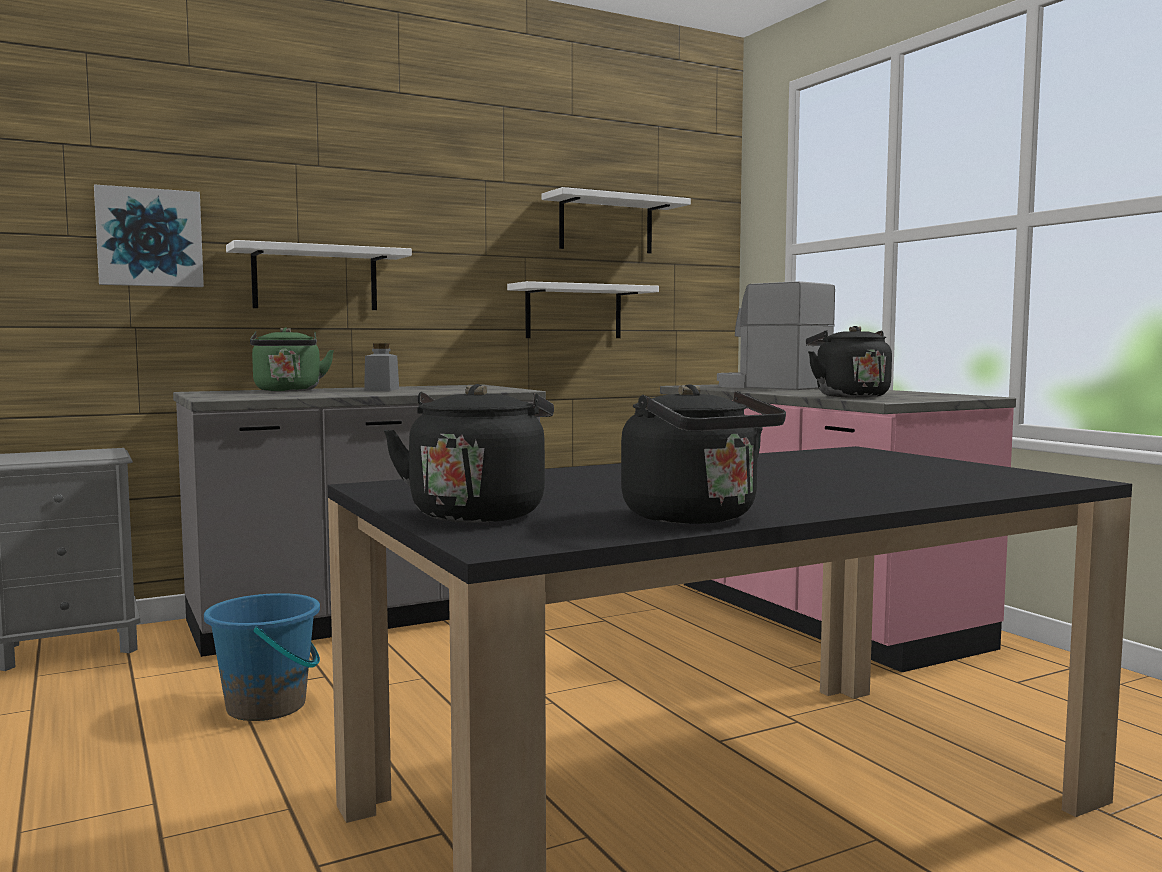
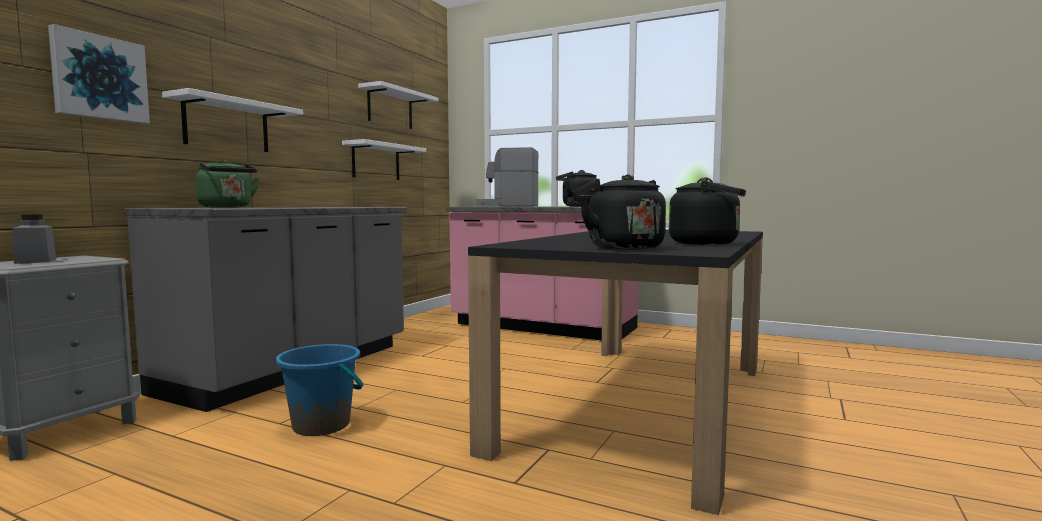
camera: 35 degrees left, 0 degrees up
grey jar [364,343,399,391] -> grey jar moved to [12,214,56,264]

